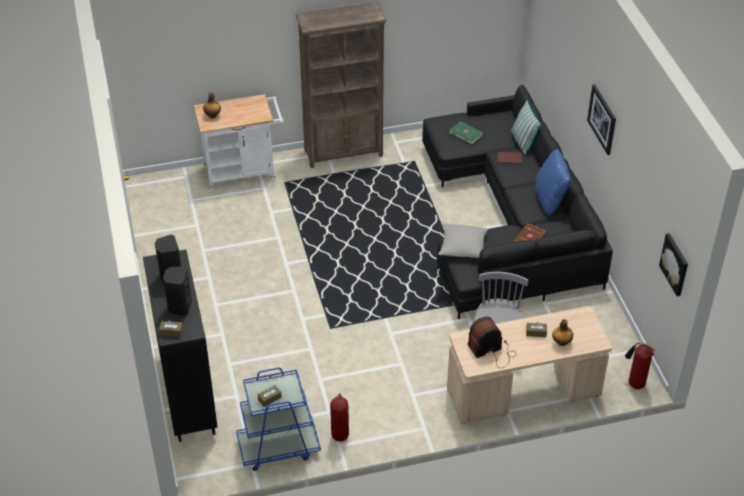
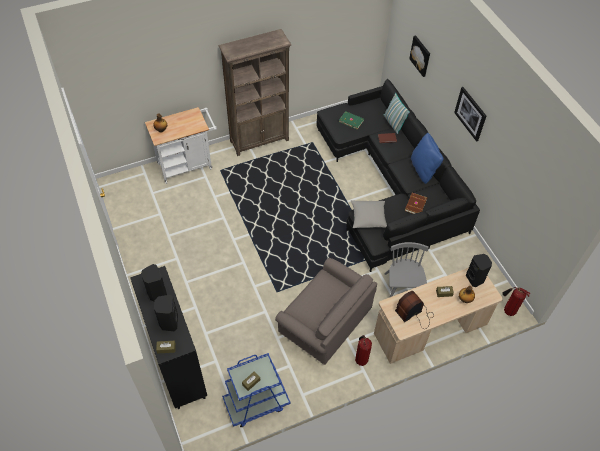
camera: 10 degrees left, 10 degrees up
fire extinguisher [330,393,349,442] -> fire extinguisher moved to [355,335,372,366]
picture [659,233,688,296] -> picture moved to [409,36,430,77]
none -> grey armchair [275,258,377,365]
none -> black speaker [466,254,492,287]

